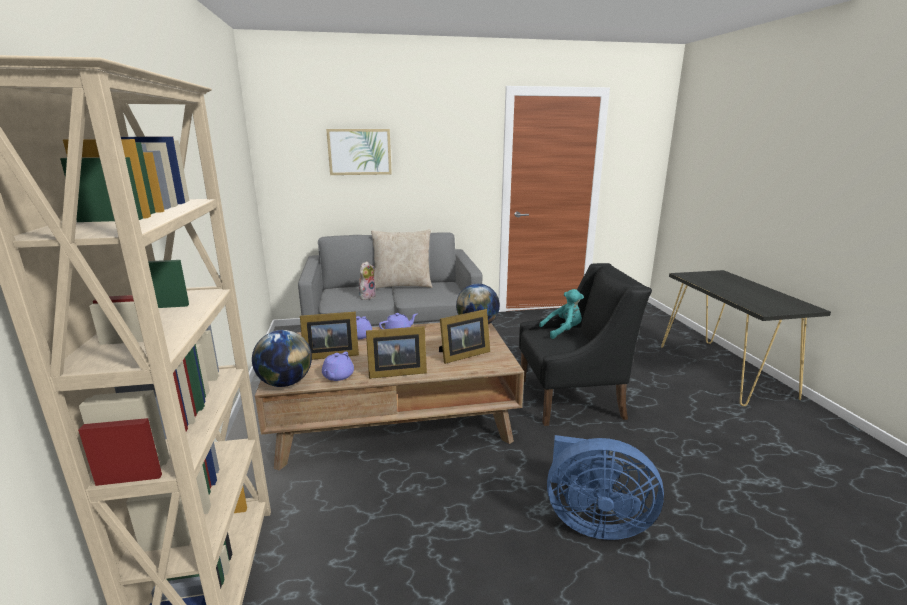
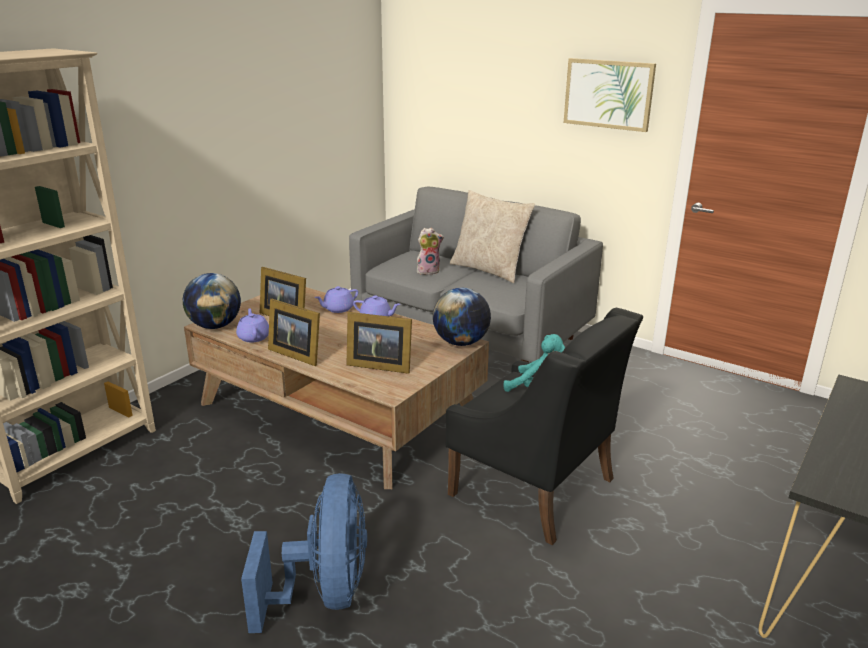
camera: 45 degrees right, 5 degrees up
purple teapot [322,352,354,381] -> purple teapot turned 105 degrees clockwise [236,308,269,343]
picture [326,129,392,175] -> picture moved to [564,58,656,132]
blue fan [547,435,664,540] -> blue fan turned 150 degrees counterclockwise [241,473,367,633]

